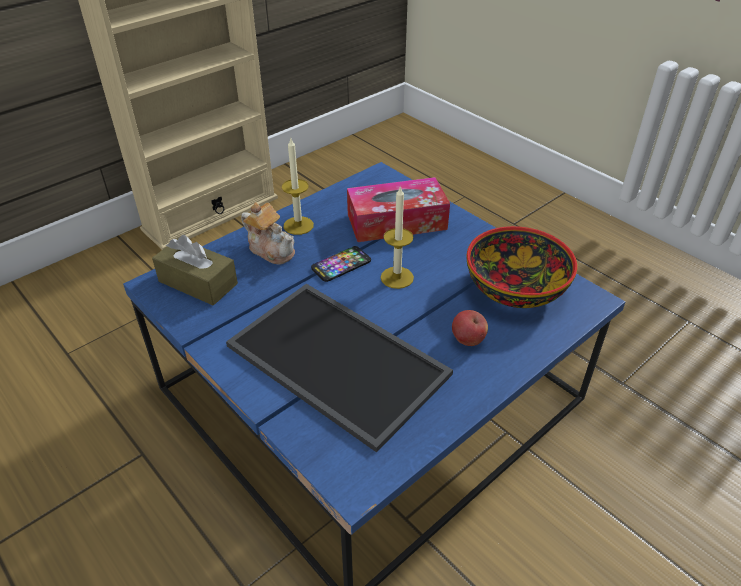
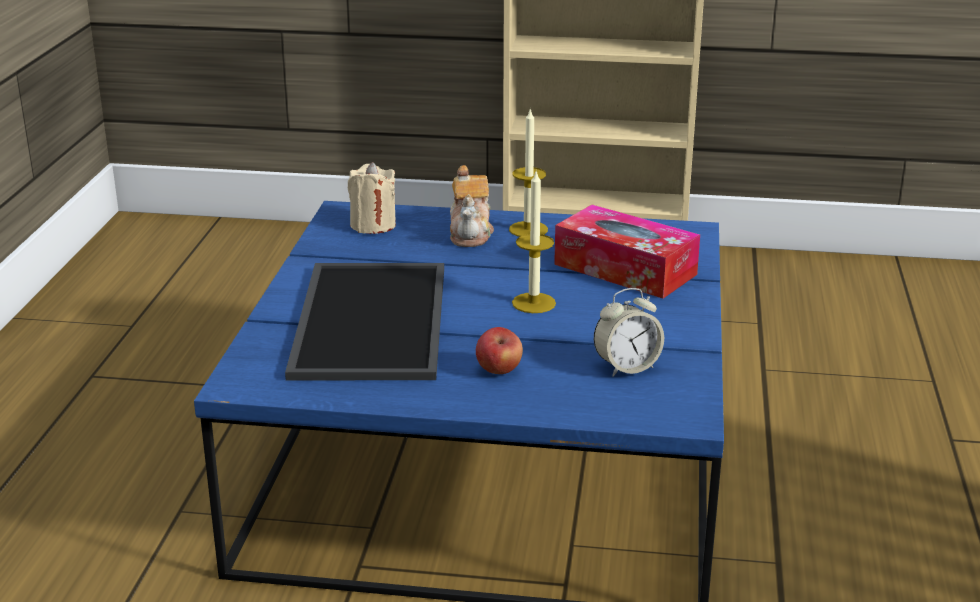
camera: 50 degrees right, 15 degrees down
brown tissue box [152,235,238,305] -> beige candle [348,162,396,234]
phone [311,246,371,282] -> none
bowl [466,226,577,308] -> alarm clock [594,288,664,377]

